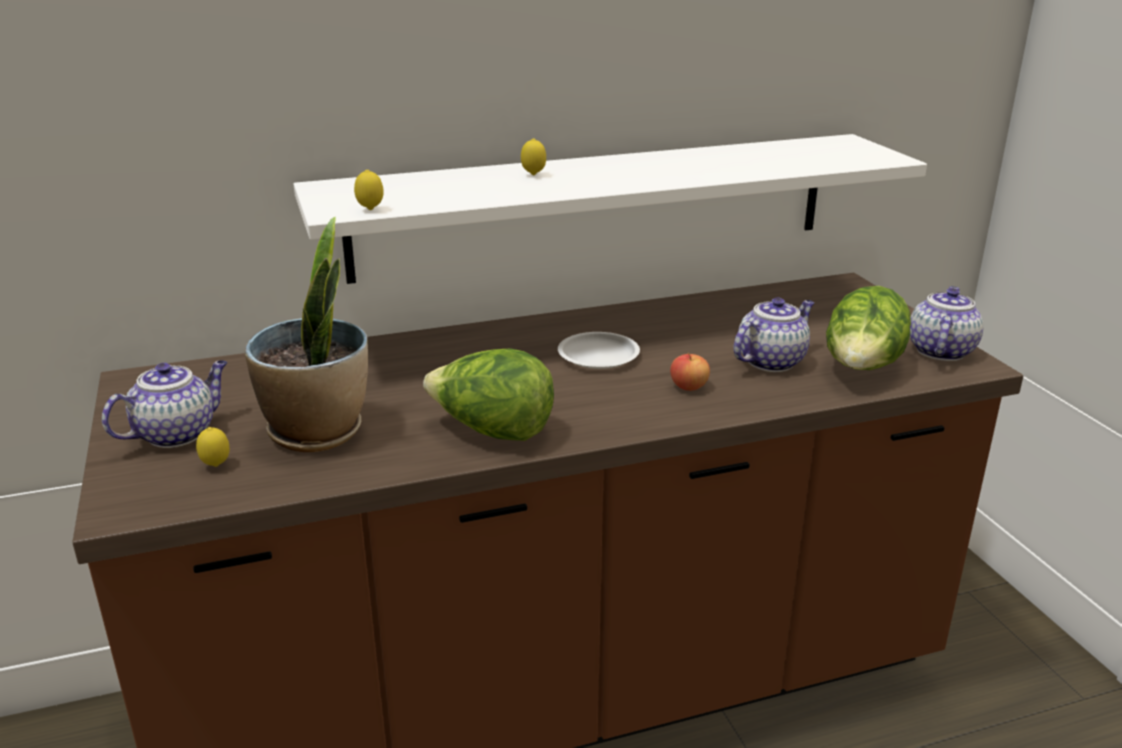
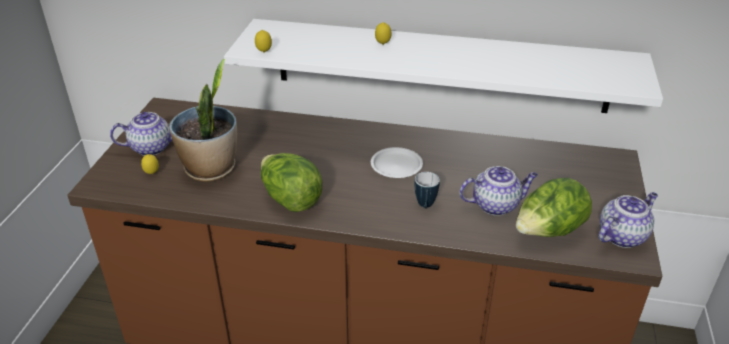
camera: 30 degrees right, 10 degrees up
apple [670,353,710,391] -> mug [414,172,440,209]

